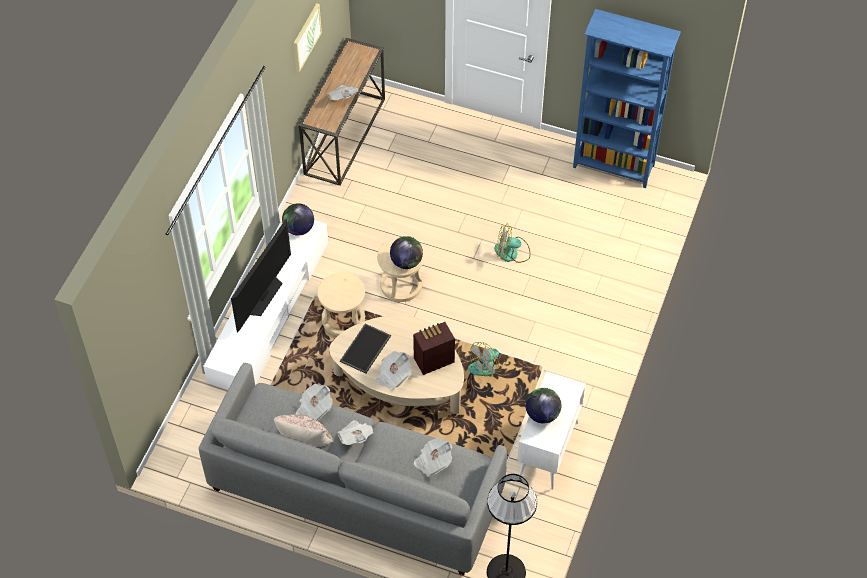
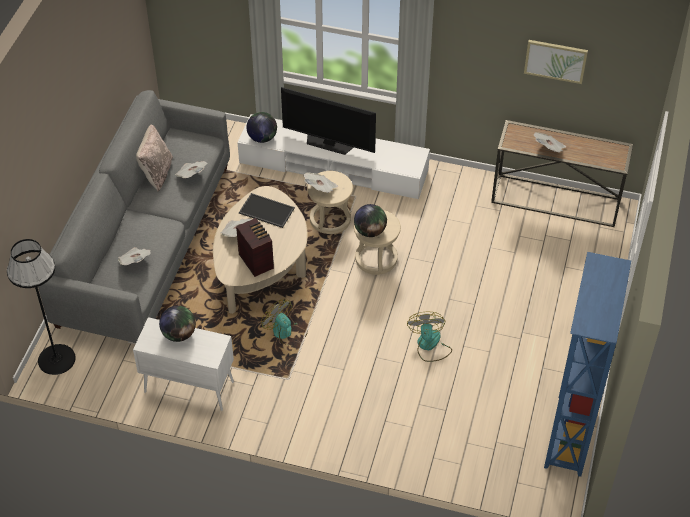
camera: 85 degrees right, 5 degrees down
globe [282,203,314,236] -> globe moved to [246,112,277,143]
newspaper [338,420,373,445] -> newspaper moved to [303,172,338,193]

